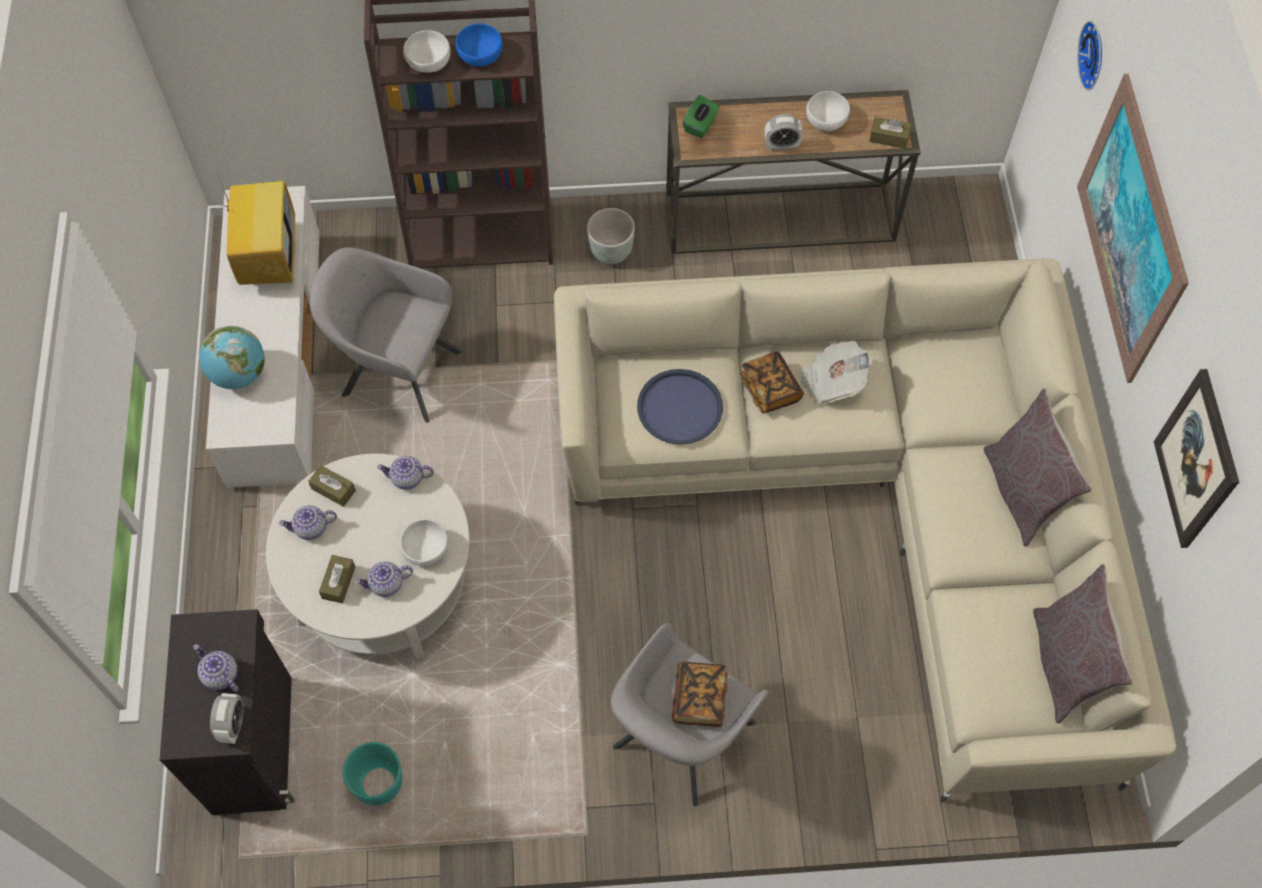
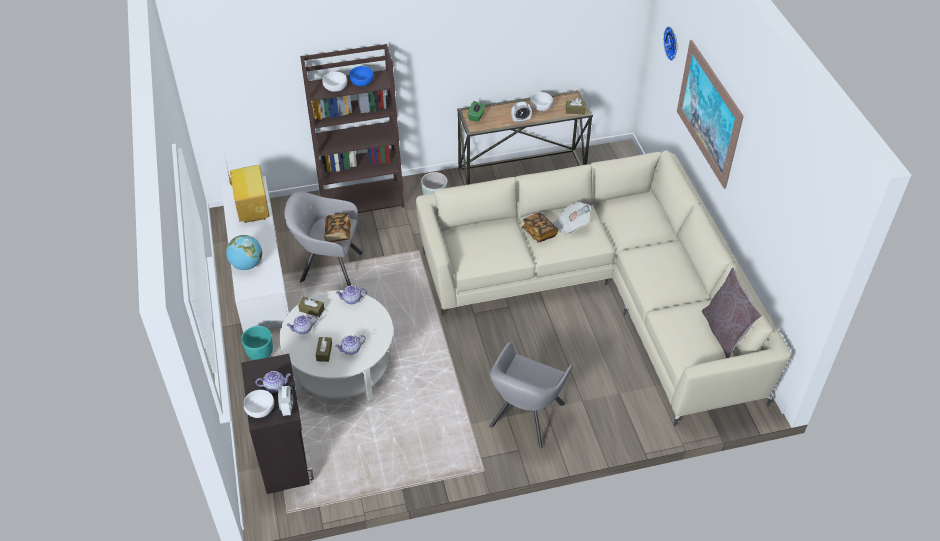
camera: 10 degrees left, 15 degrees down
teapot [193,644,239,692] -> teapot turned 135 degrees clockwise [256,371,291,393]
turquoise planter [343,742,402,805] -> turquoise planter moved to [241,326,273,360]
white bowl [400,519,448,566] -> white bowl moved to [243,390,274,418]
blue tray [637,369,723,445] -> none
book [672,662,728,727] -> book moved to [325,213,351,242]
grey pillow [983,389,1092,547] -> none
picture [1154,369,1239,548] -> none

